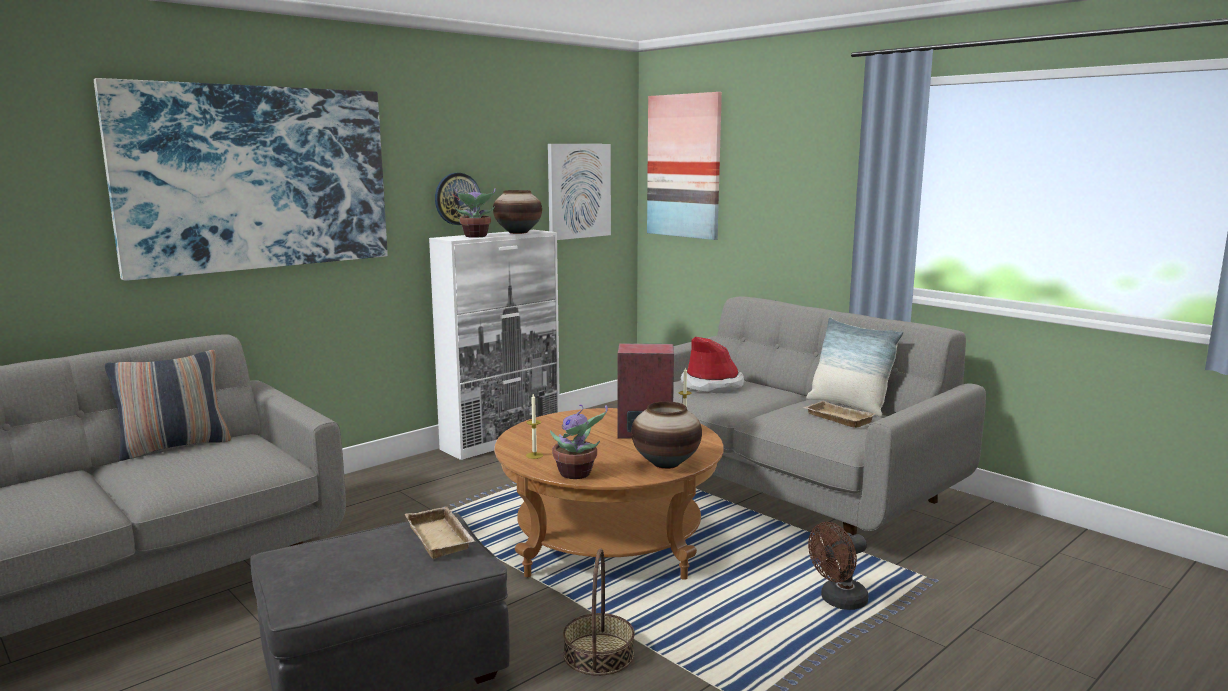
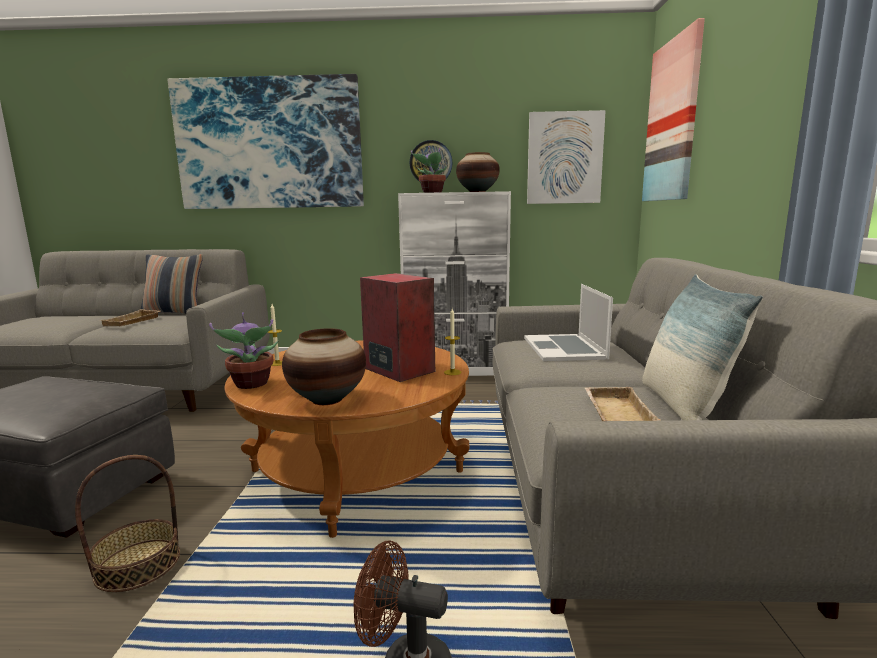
camera: 45 degrees right, 0 degrees up
beige tray [405,507,475,559] -> beige tray moved to [101,309,160,326]
hat [681,337,744,393] -> laptop [524,284,613,361]

